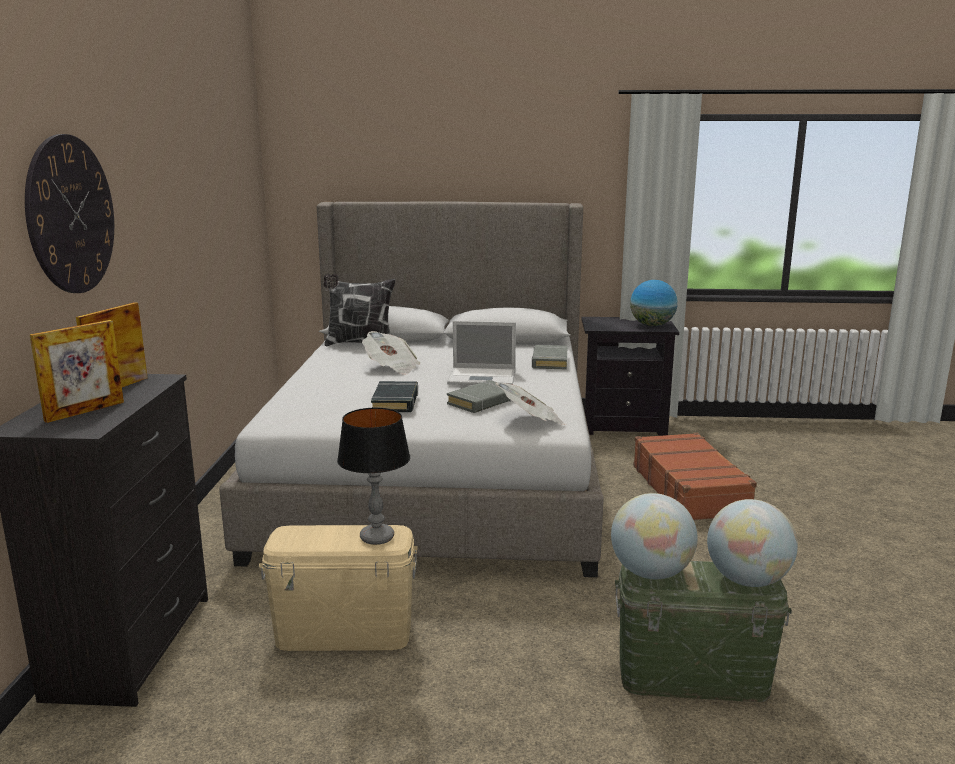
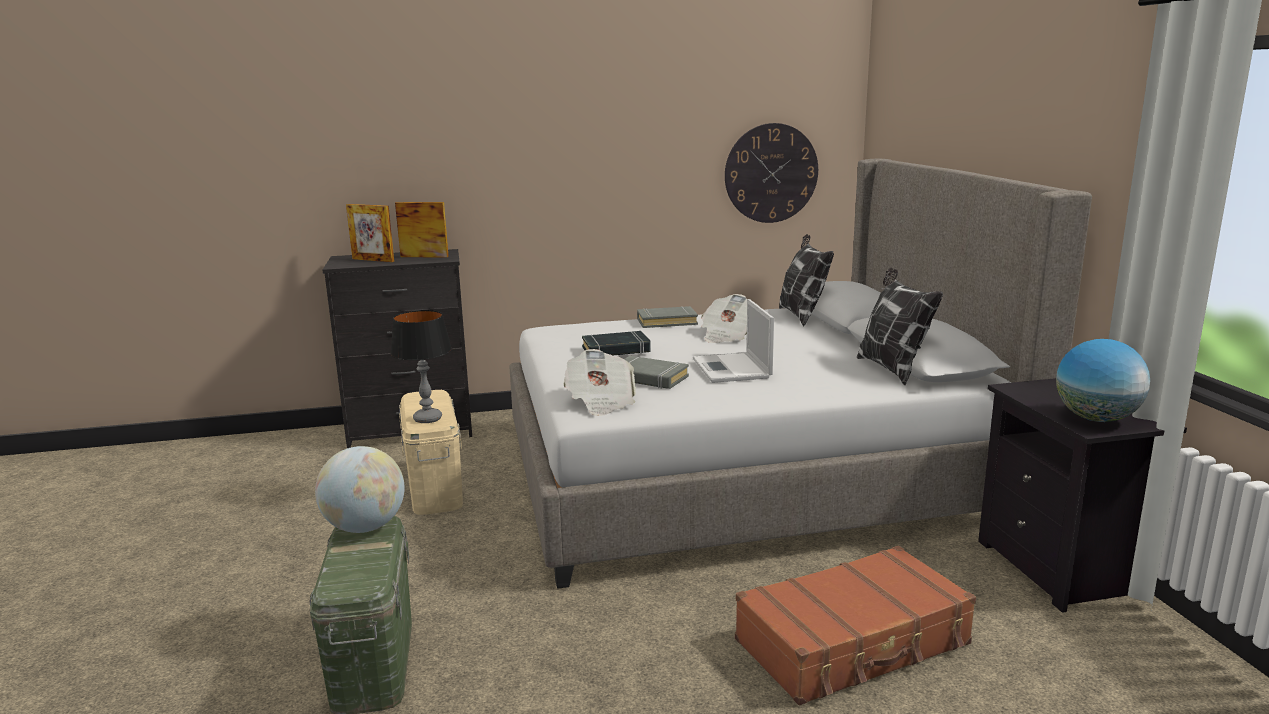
camera: 75 degrees right, 0 degrees up
wall clock [25,134,114,293] -> wall clock moved to [725,123,818,223]
grey book [532,345,568,370] -> grey book moved to [637,306,698,328]
globe [707,499,798,587] -> none
none -> pillow [857,268,943,385]

